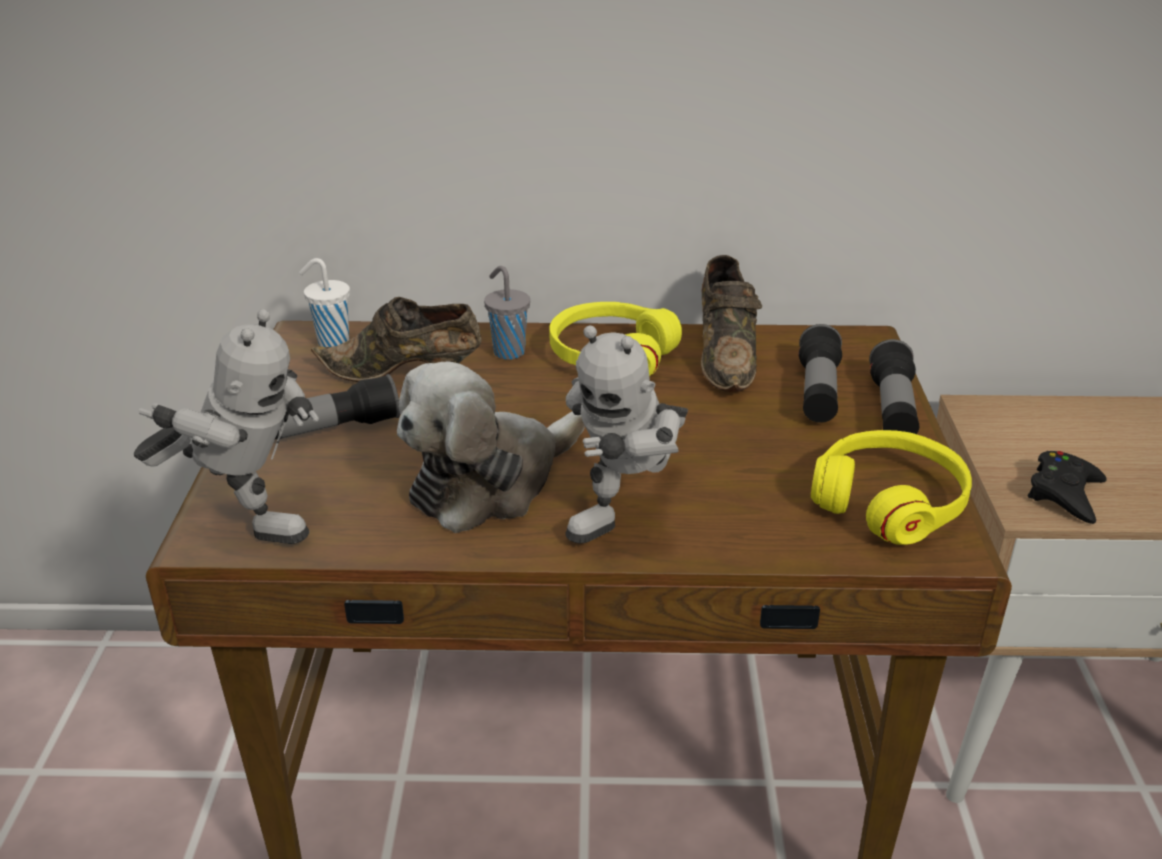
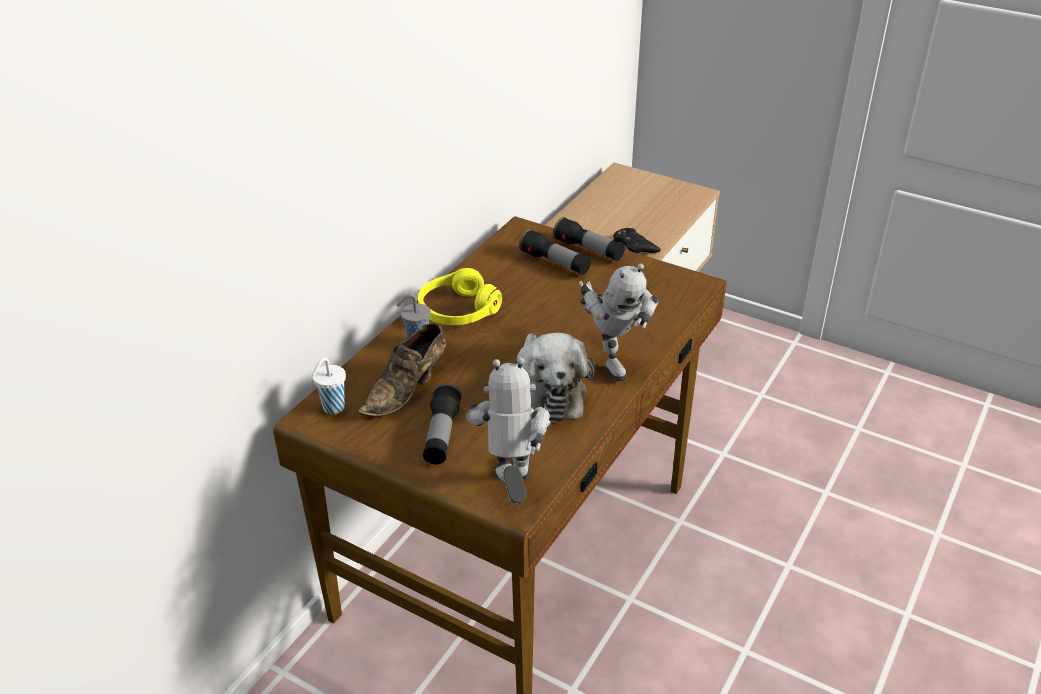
camera: 60 degrees left, 5 degrees up
toy robot [134,309,319,544] -> toy robot turned 45 degrees counterclockwise [466,357,551,504]
brown shoe [701,255,762,392] -> none
yellow headphones [811,430,972,545] -> none

